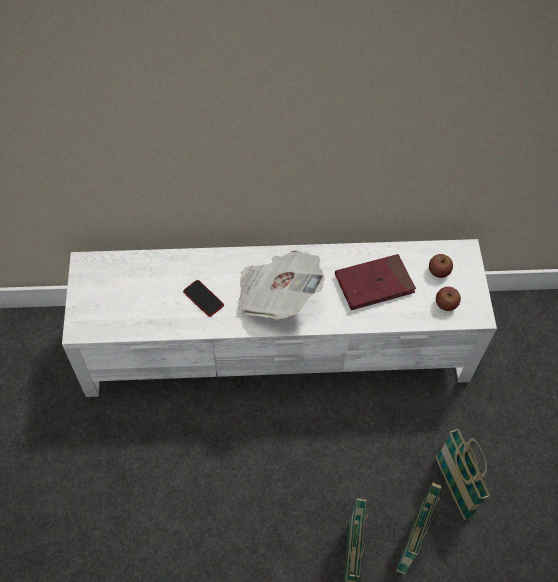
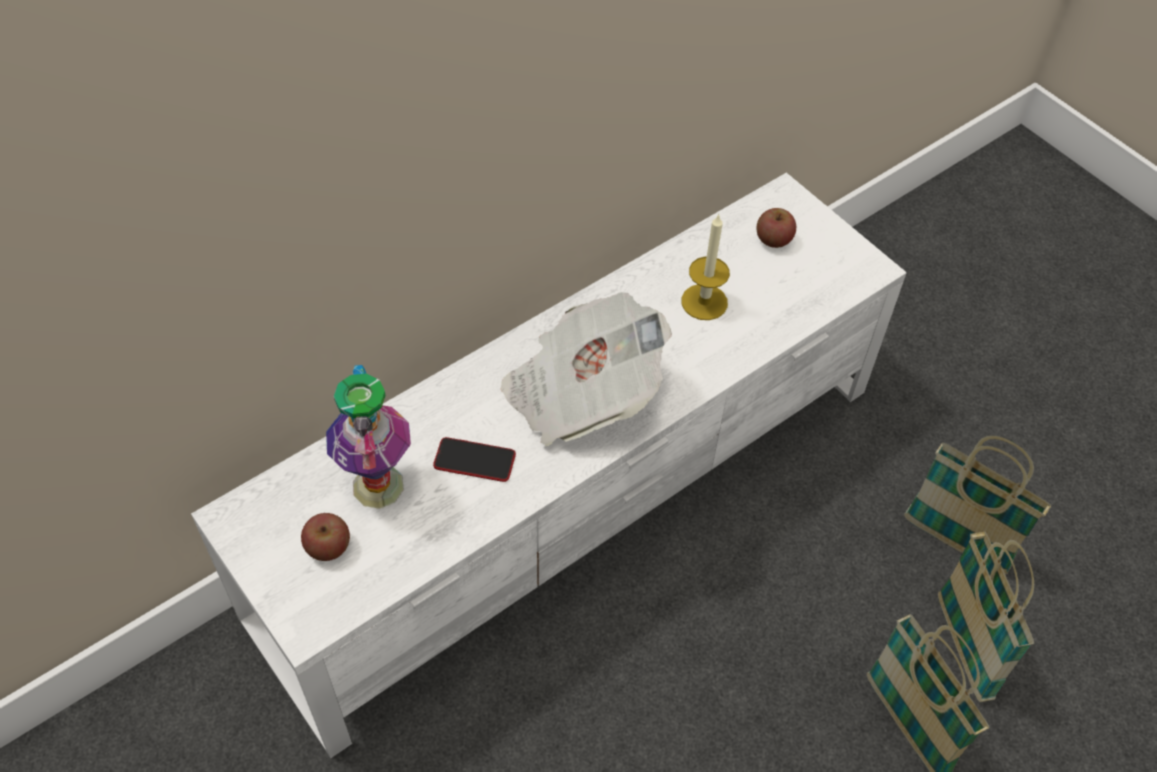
camera: 35 degrees left, 5 degrees down
red book [335,254,416,310] -> candle [681,214,730,320]
apple [436,287,461,311] -> apple moved to [301,513,350,561]
none -> vase [326,365,411,509]

